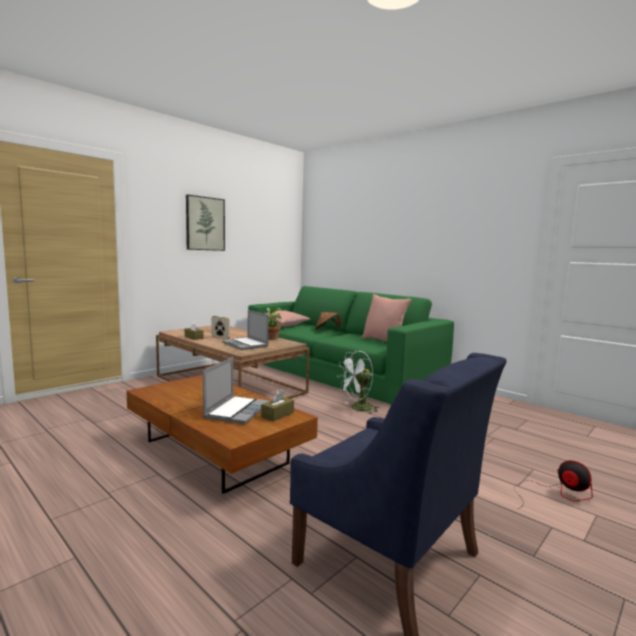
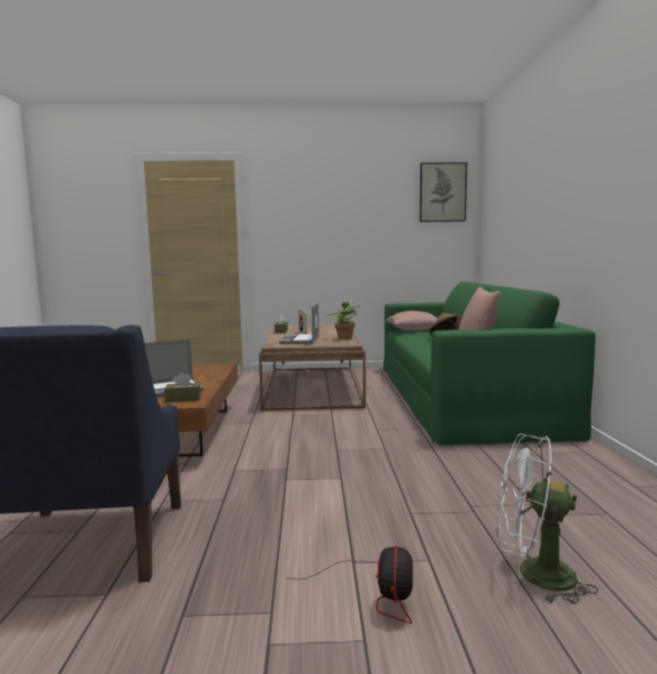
camera: 45 degrees right, 0 degrees up
picture [186,194,225,251] -> picture moved to [420,162,467,222]
white fan [337,351,380,414] -> white fan moved to [497,434,598,604]

